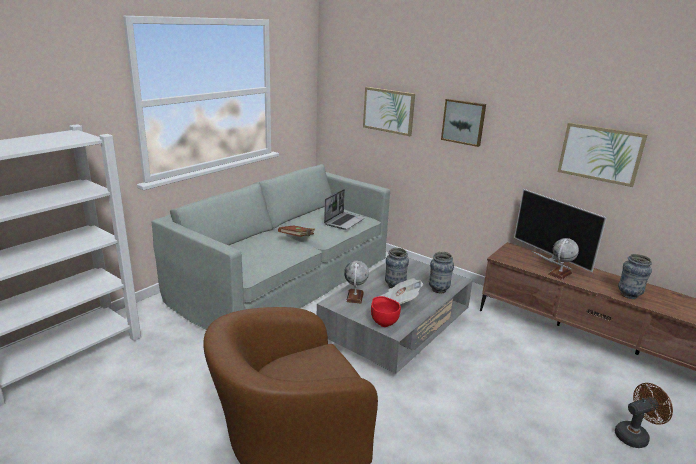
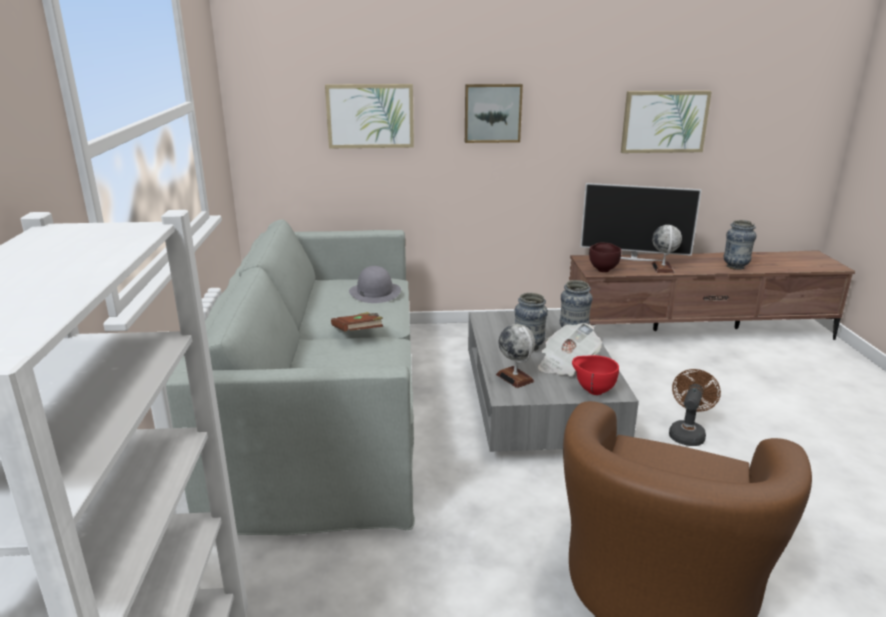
camera: 40 degrees left, 0 degrees up
laptop [324,189,365,230] -> grey hat [349,266,401,303]
brown fan [615,383,673,448] -> brown fan moved to [669,369,721,446]
none -> brown bowl [589,243,622,272]

